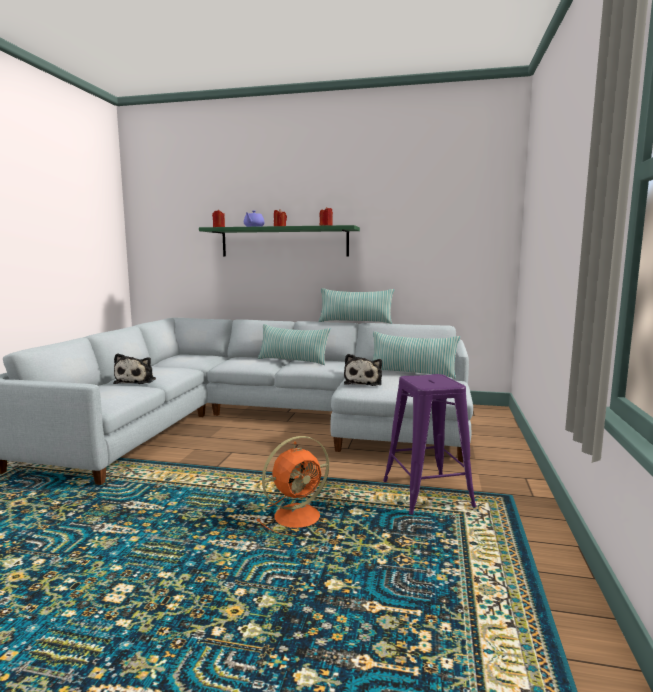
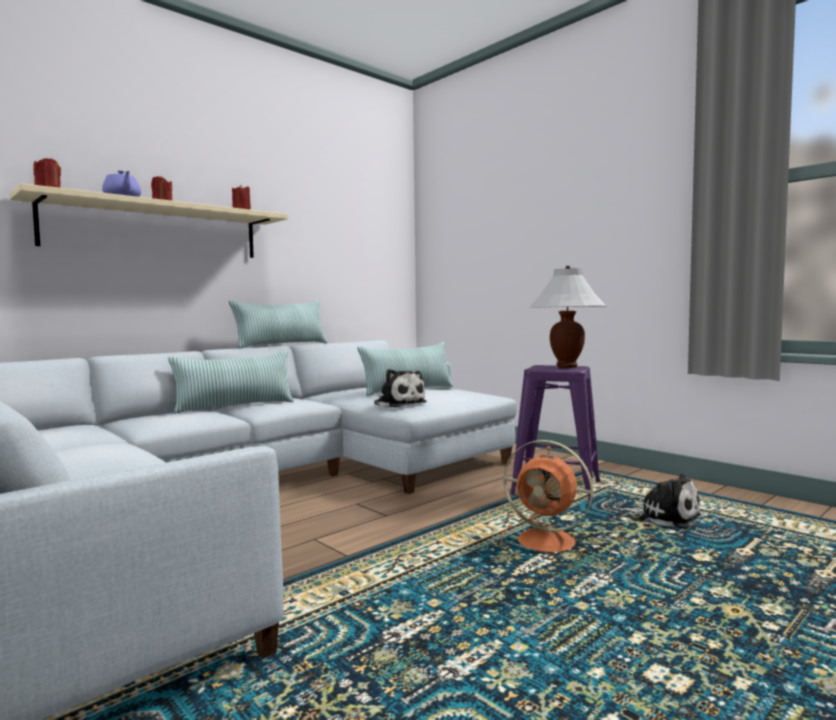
camera: 55 degrees left, 5 degrees down
plush toy [113,353,156,384] -> plush toy moved to [624,474,701,529]
green shelf [199,225,360,257] -> beige shelf [9,183,288,258]
orange fan [256,436,329,536] -> orange fan turned 120 degrees clockwise [501,440,593,552]
none -> white table lamp [529,266,607,368]

